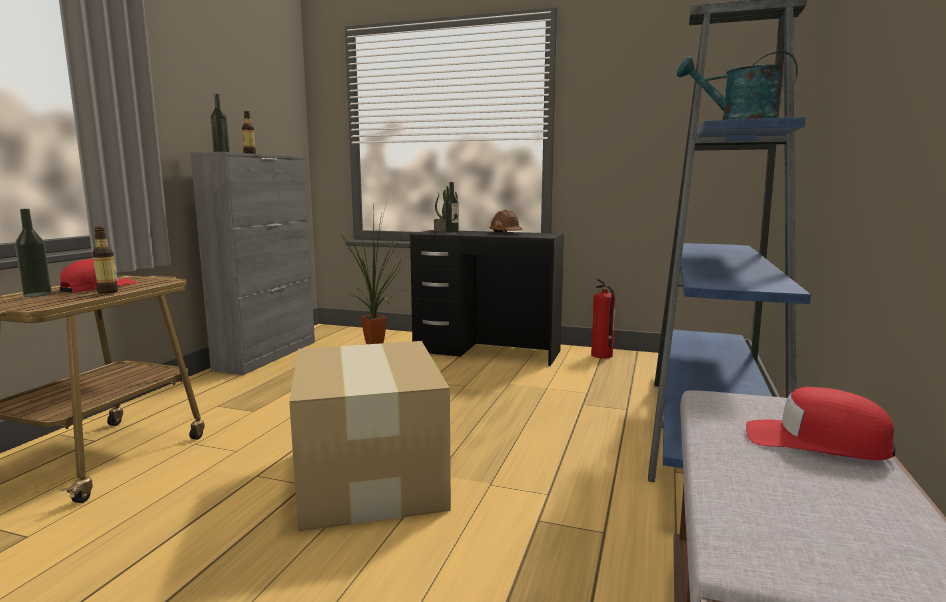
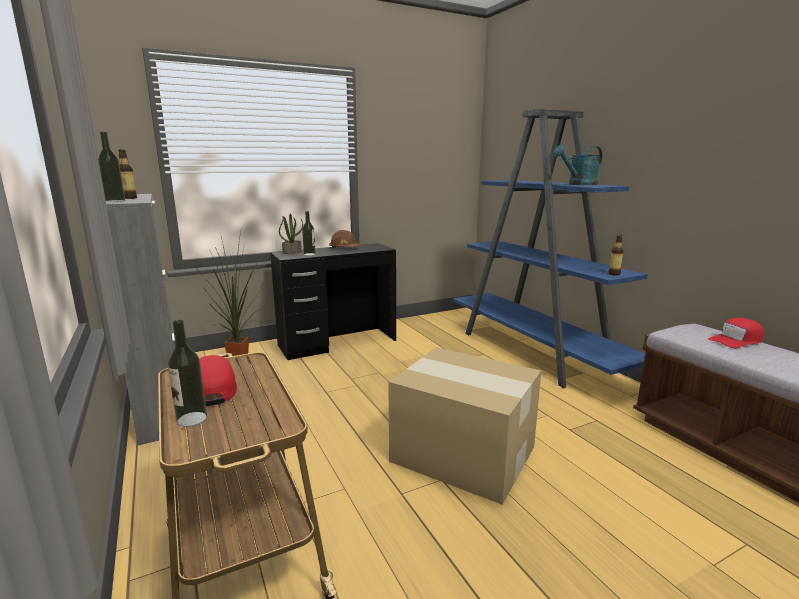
camera: 45 degrees left, 5 degrees up
bottle [92,227,118,294] -> bottle moved to [608,235,624,276]
fire extinguisher [591,278,616,359] -> none

